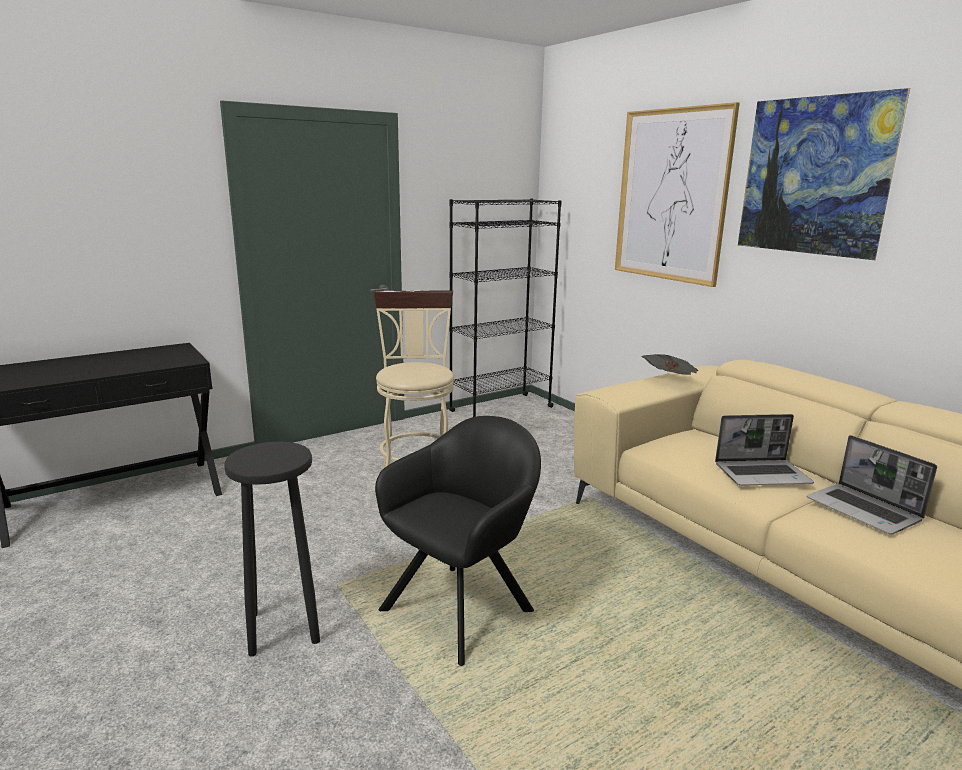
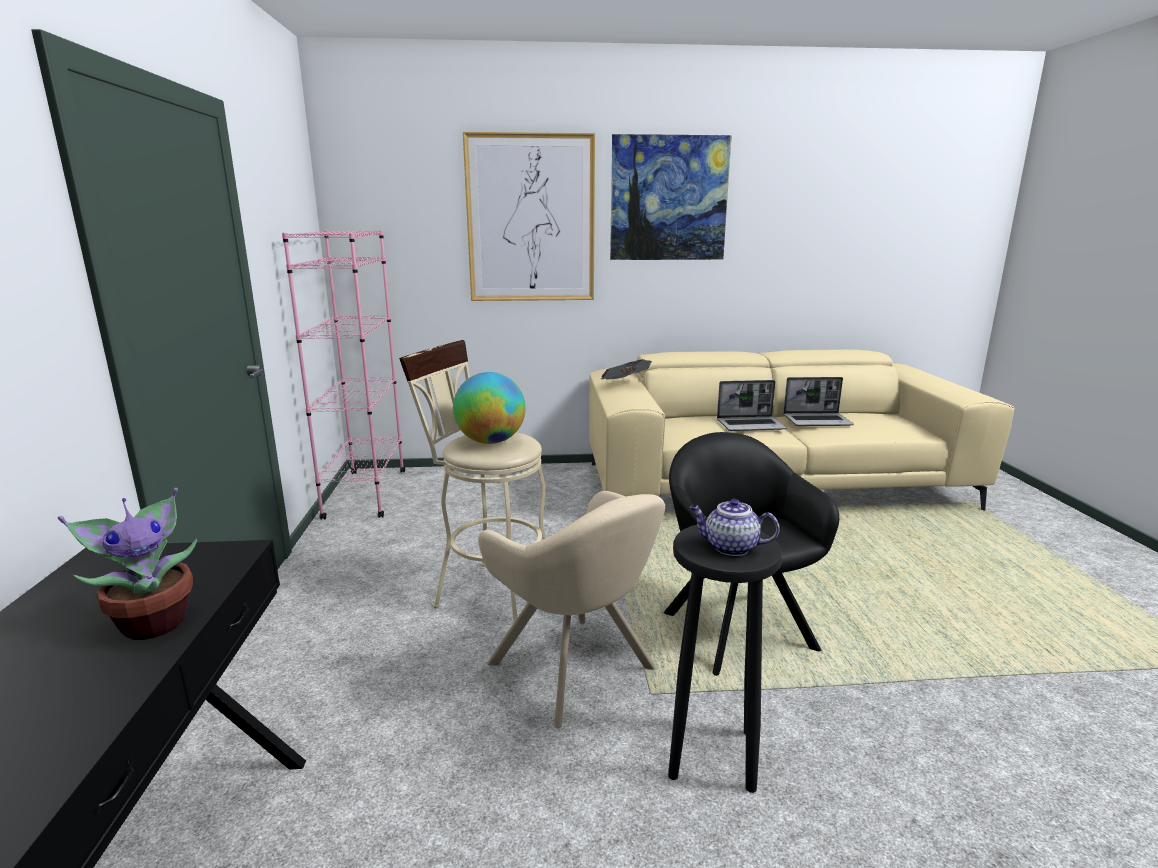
camera: 60 degrees left, 0 degrees up
black bookcase [449,199,562,417] -> pink bookcase [282,230,405,520]
laptop [715,414,814,486] -> laptop turned 60 degrees clockwise [717,380,787,431]
none -> potted plant [58,488,197,640]
none -> globe [453,372,526,444]
none -> beige armchair [478,491,665,728]
none -> teapot [690,499,780,556]

